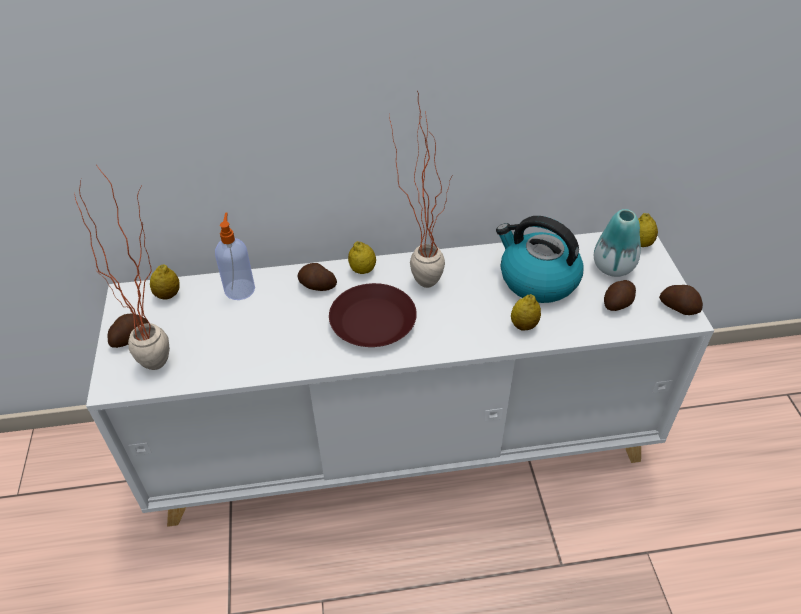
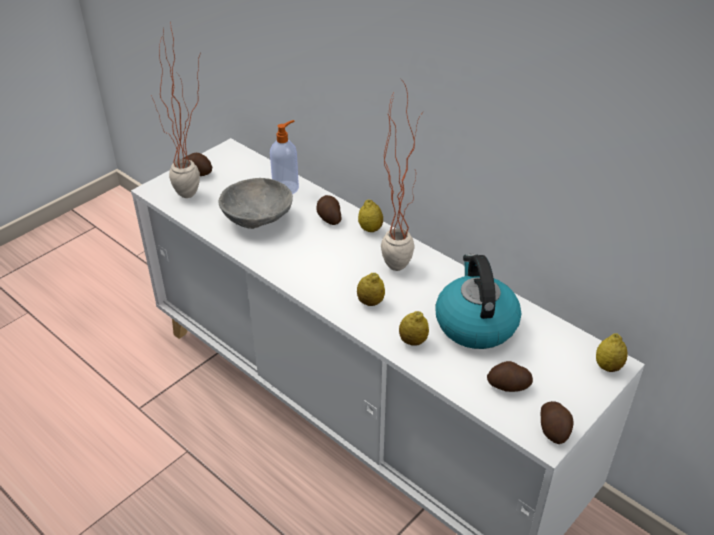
camera: 50 degrees right, 5 degrees down
lemon [150,264,180,300] -> lemon moved to [357,273,385,306]
brown plate [329,283,417,347] -> none
vase [594,209,641,277] -> none
none -> grey bowl [219,178,293,229]

